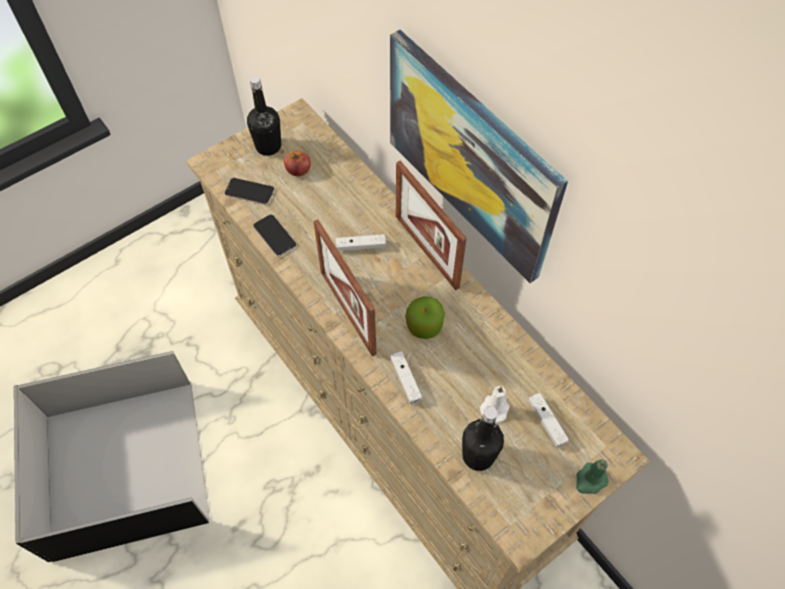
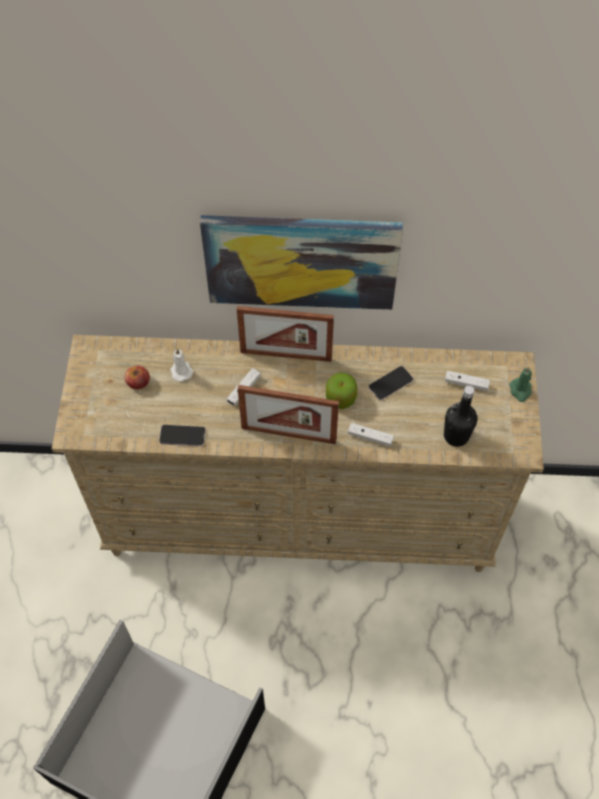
camera: 50 degrees left, 0 degrees up
phone [224,178,275,205] -> phone moved to [368,366,414,401]
black bottle [247,76,281,156] -> none
white candle [480,386,510,423] -> white candle moved to [170,348,193,382]

